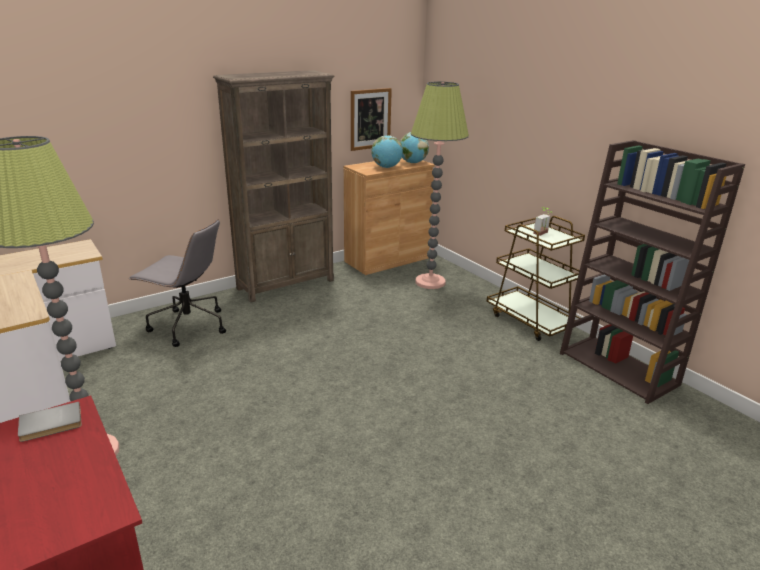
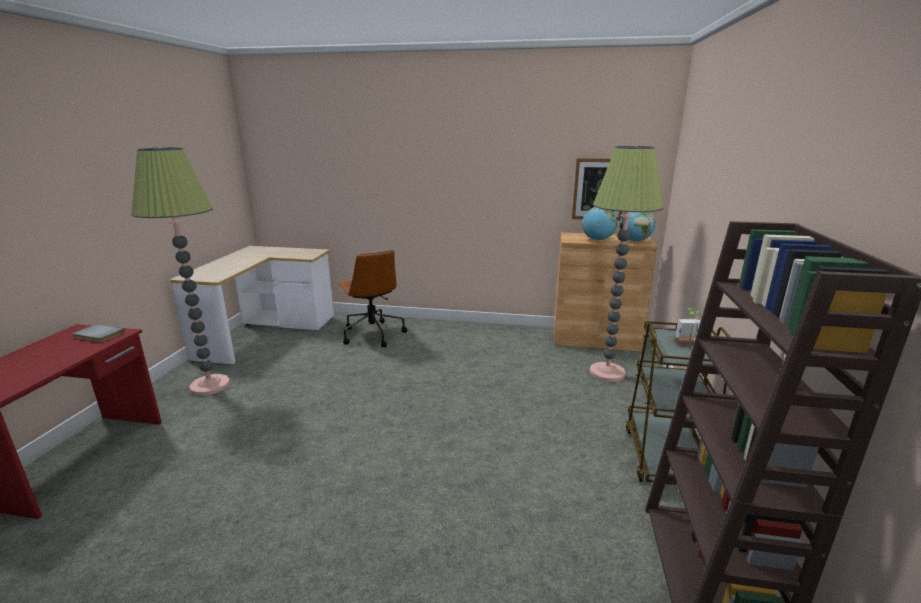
camera: 45 degrees right, 5 degrees down
grey office chair [128,219,226,347] -> brown office chair [338,250,407,347]
brown bookcase [213,70,334,303] -> none

